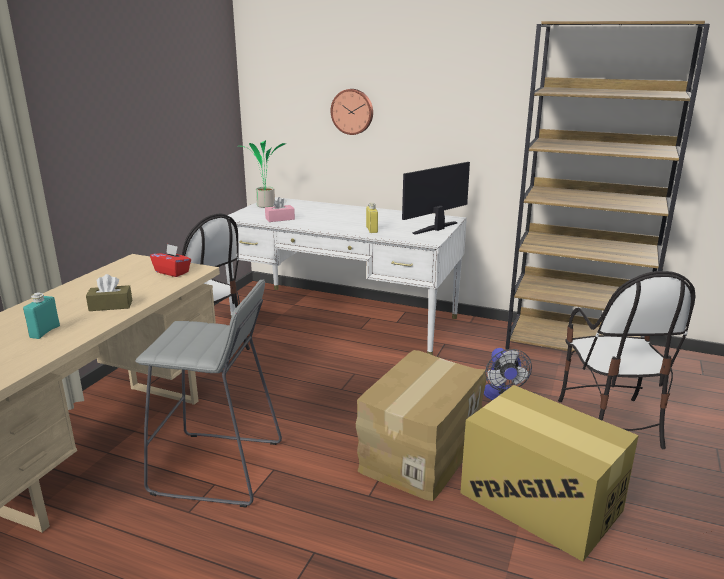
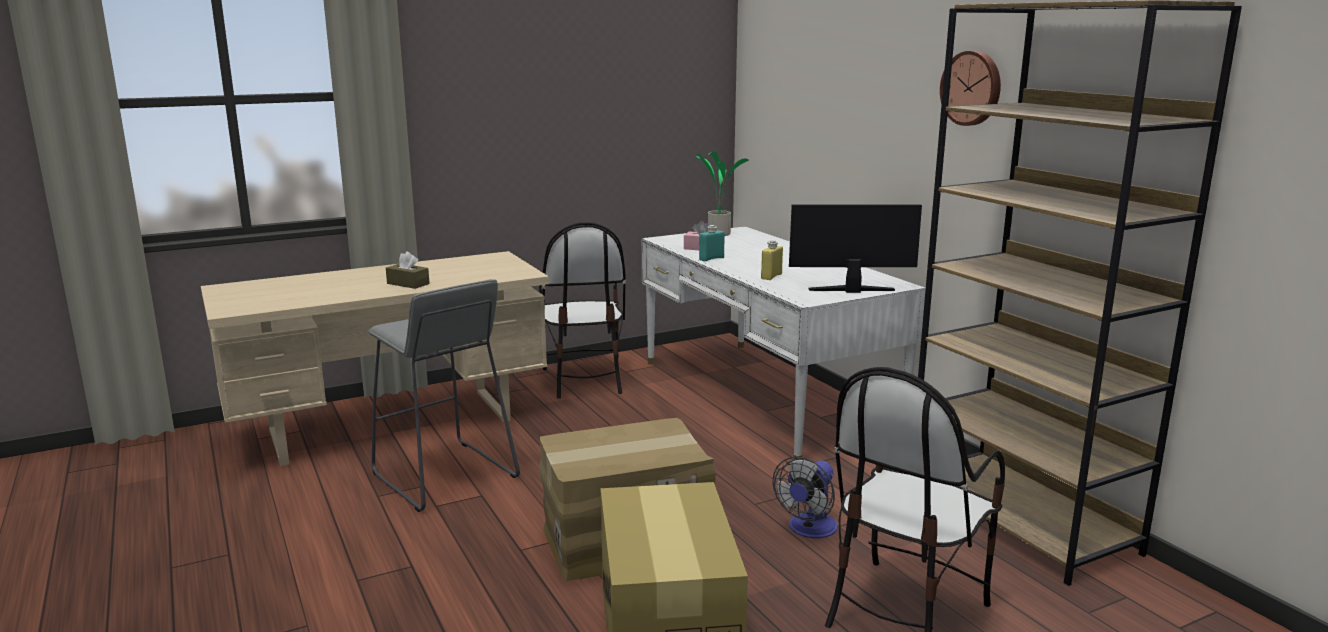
camera: 40 degrees right, 5 degrees down
turquoise bottle [23,292,60,339] -> turquoise bottle moved to [699,225,725,261]
red tissue box [150,244,191,277] -> none
wall clock [330,89,373,135] -> wall clock moved to [940,51,1001,126]

